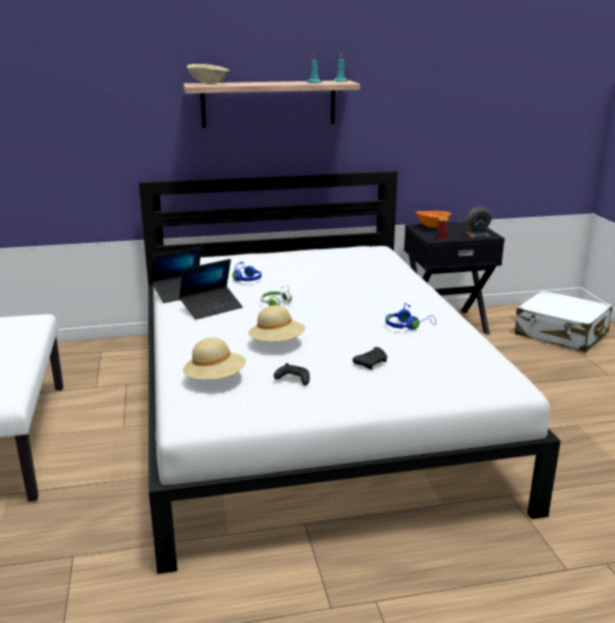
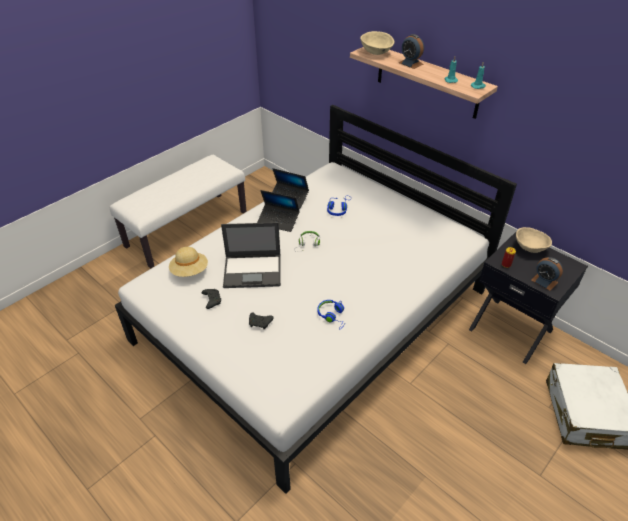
camera: 55 degrees right, 20 degrees up
beige hat [249,305,305,342] -> laptop [221,222,281,288]
orange bowl [416,211,451,227] -> beige bowl [516,227,552,253]
none -> alarm clock [399,34,424,69]

